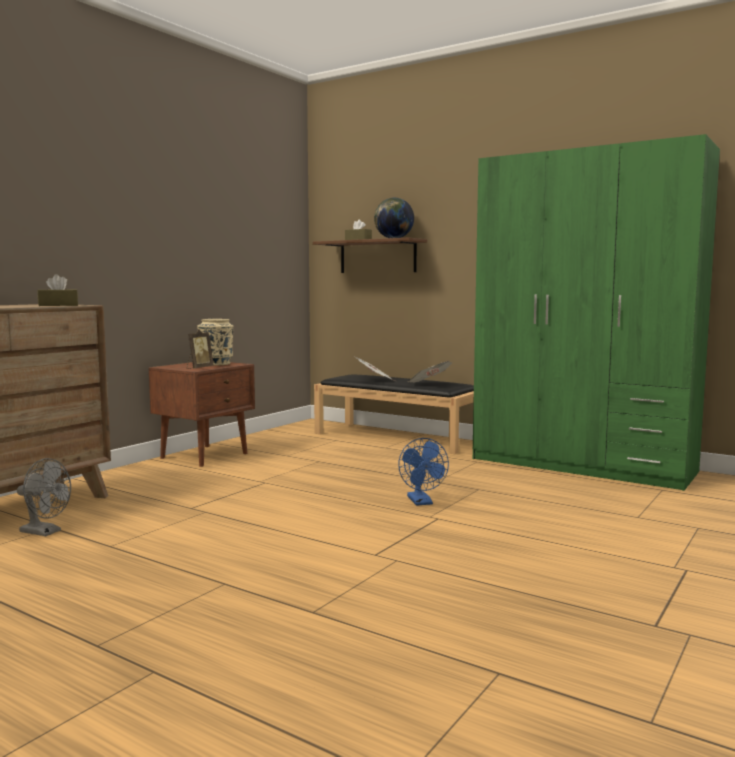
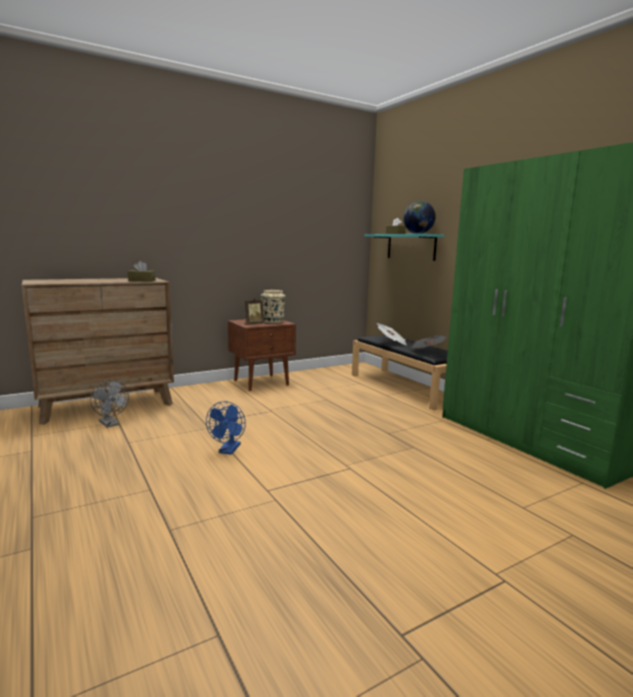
camera: 25 degrees right, 5 degrees up
brown shelf [313,237,427,273] -> turquoise shelf [365,234,444,261]
blue fan [398,438,449,506] -> blue fan moved to [206,401,246,455]

